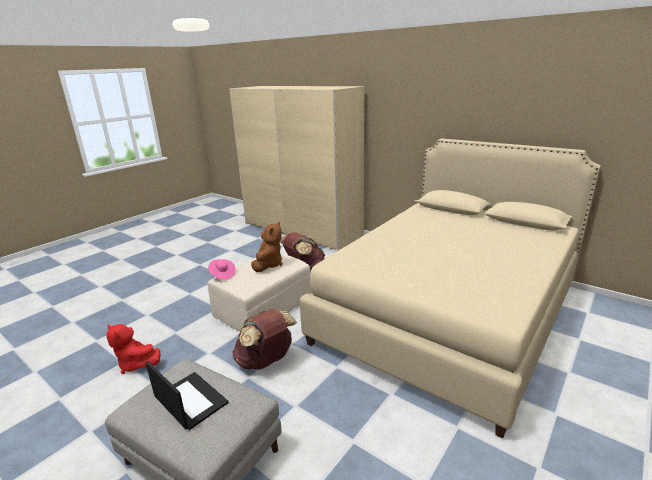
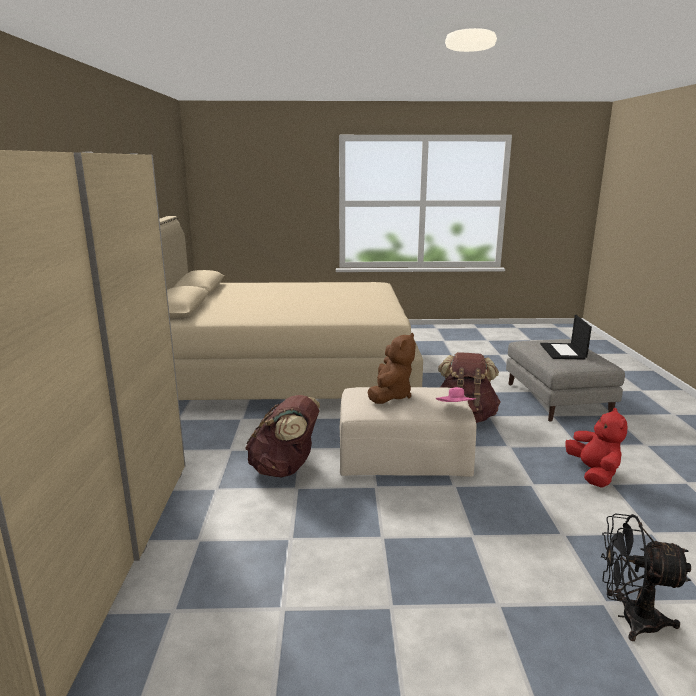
camera: 130 degrees left, 5 degrees down
brown plush toy [251,222,283,272] -> brown plush toy turned 135 degrees clockwise [367,333,416,404]
none -> black fan [601,513,691,641]

